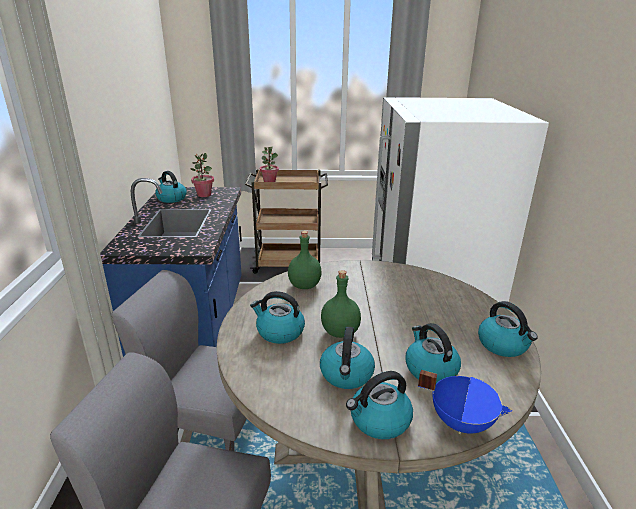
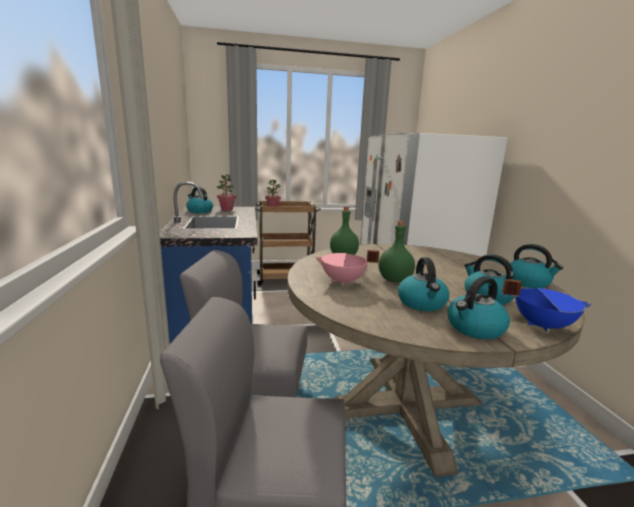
camera: 10 degrees left, 10 degrees down
kettle [250,291,305,344] -> pink cooking pot [315,250,379,286]

